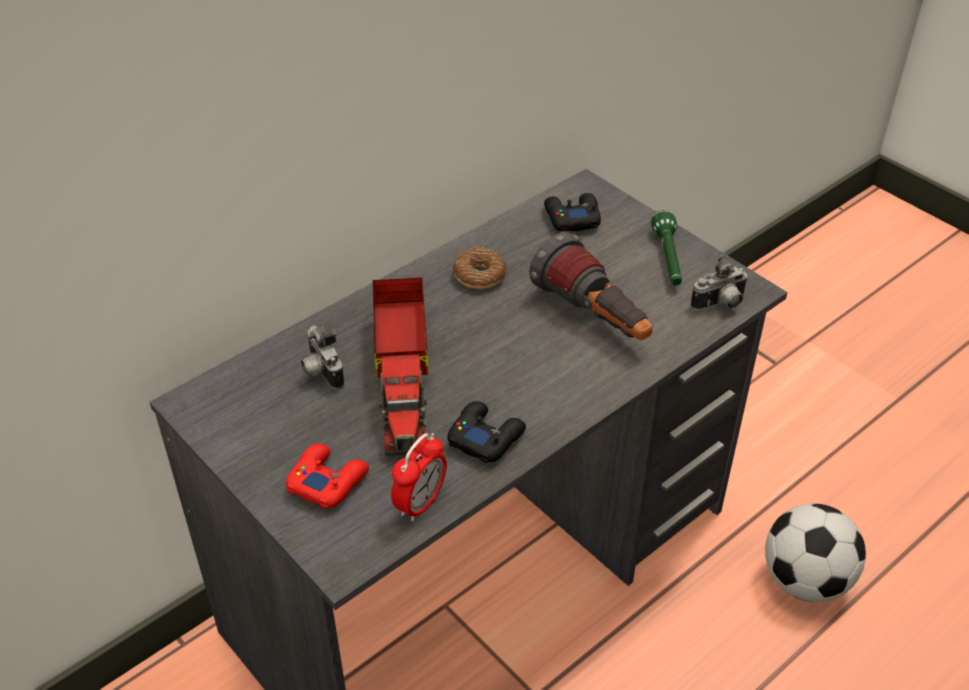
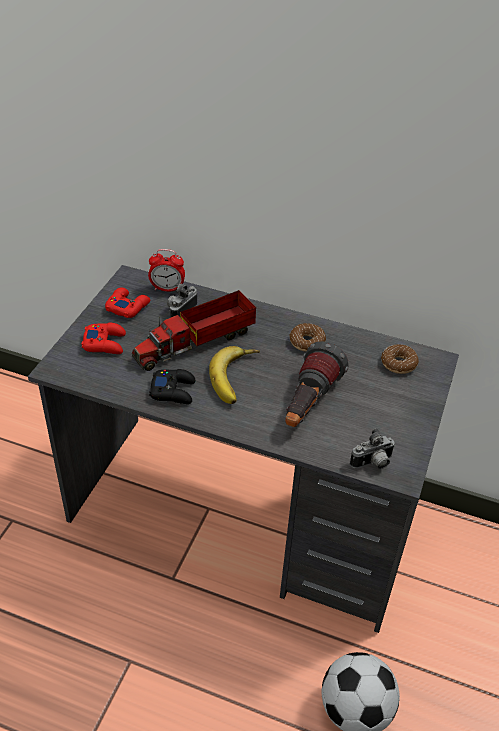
camera: 60 degrees right, 0 degrees up
alarm clock [391,433,447,522] -> alarm clock moved to [148,249,185,292]
black game controller [544,193,601,231] -> donut [381,344,419,374]
green flashlight [651,210,682,285] -> none
camera [690,255,748,311] -> camera turned 60 degrees counterclockwise [350,428,395,469]
none -> red game controller [105,288,150,318]
none -> banana [209,346,260,404]

